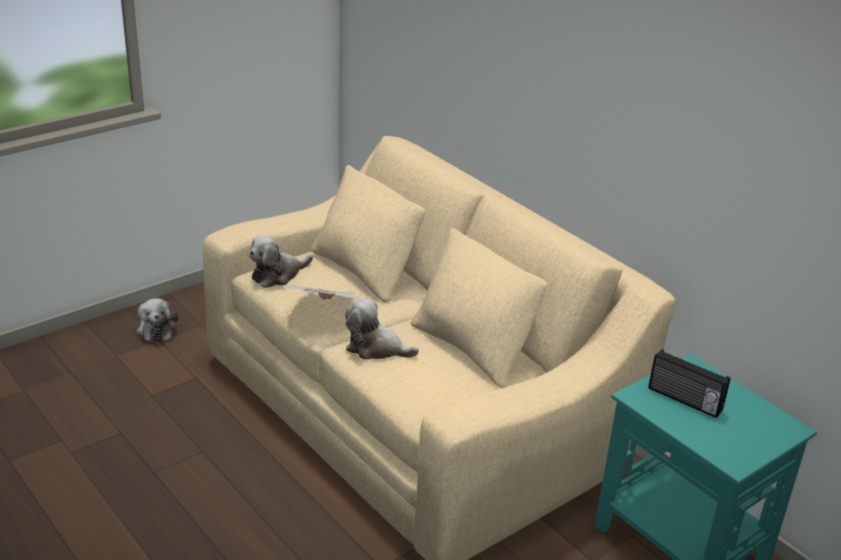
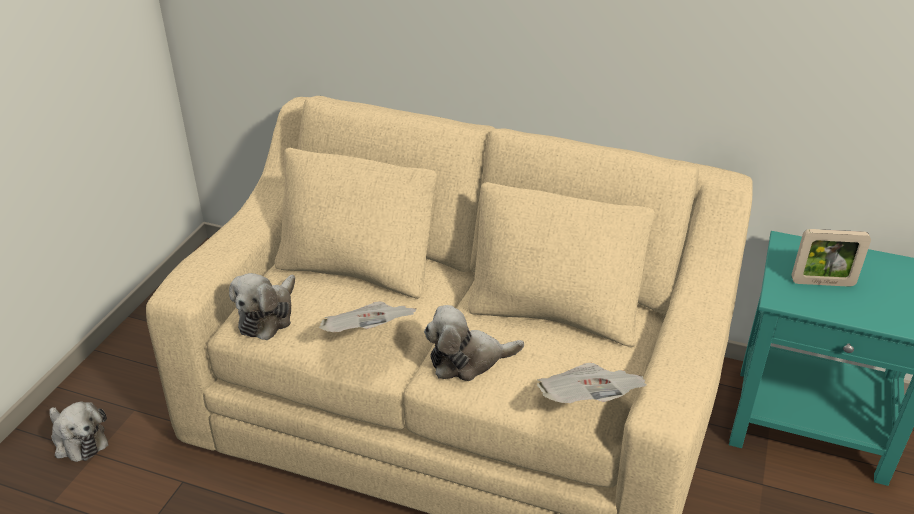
camera: 30 degrees left, 5 degrees up
radio [648,349,731,418] -> picture frame [791,229,871,287]
none -> newspaper [537,363,646,403]

